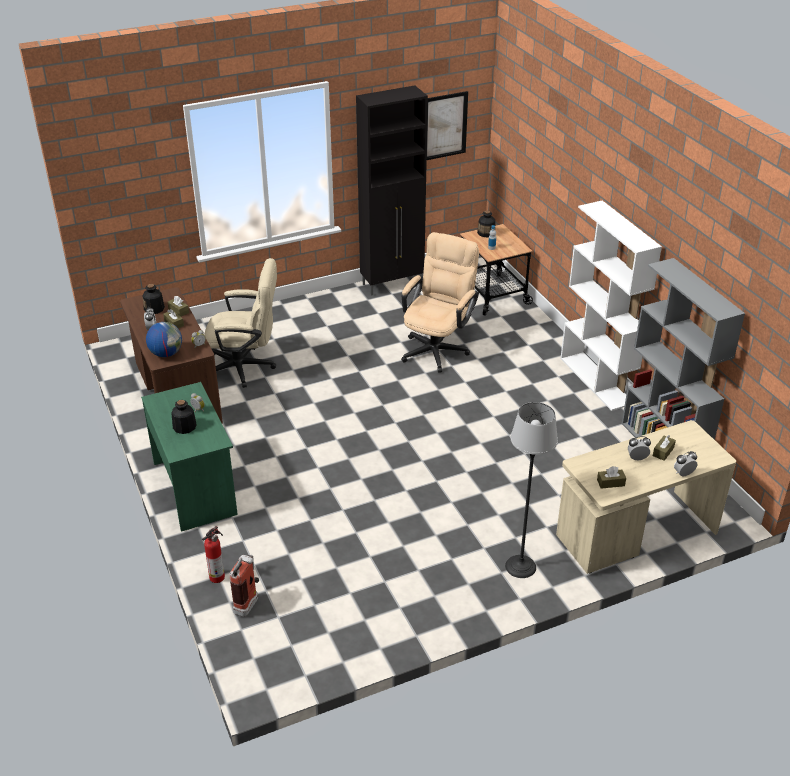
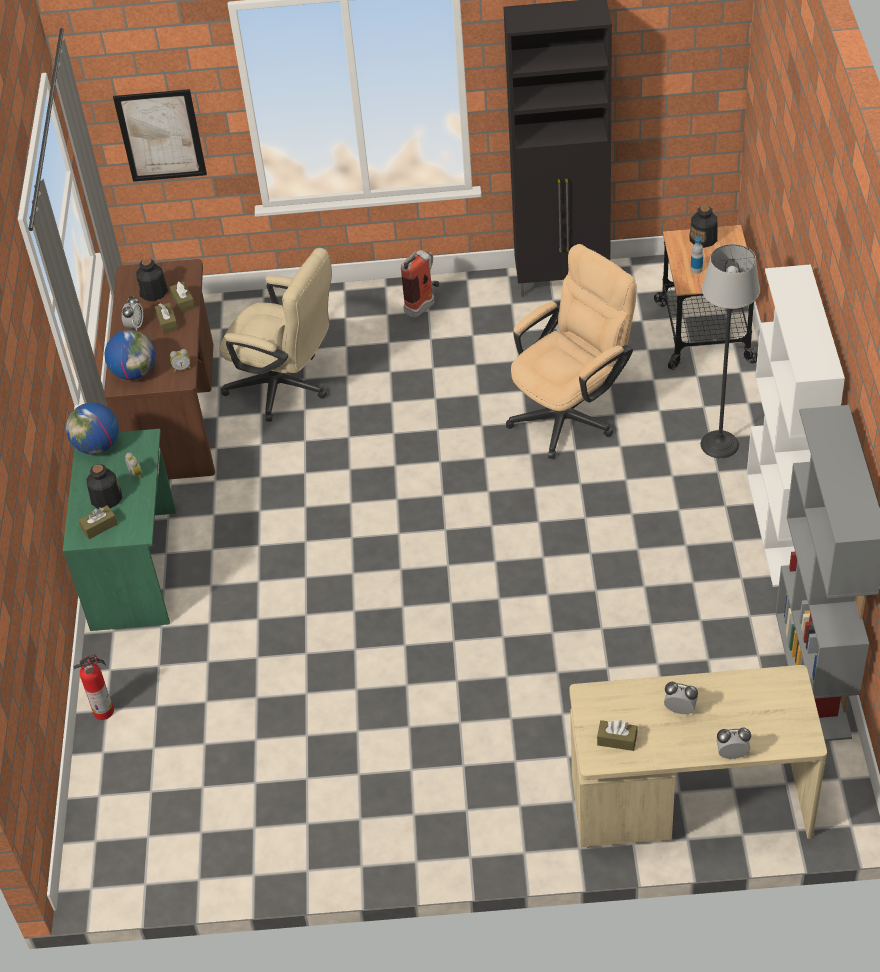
camera: 25 degrees right, 10 degrees up
fire extinguisher [229,555,259,617] -> fire extinguisher moved to [401,250,440,318]
picture [427,91,468,160] -> picture moved to [113,89,207,182]
floor lamp [505,402,558,578] -> floor lamp moved to [701,244,760,458]
brown tissue box [653,435,676,461] -> brown tissue box moved to [78,505,118,539]
none -> globe [66,403,119,455]

